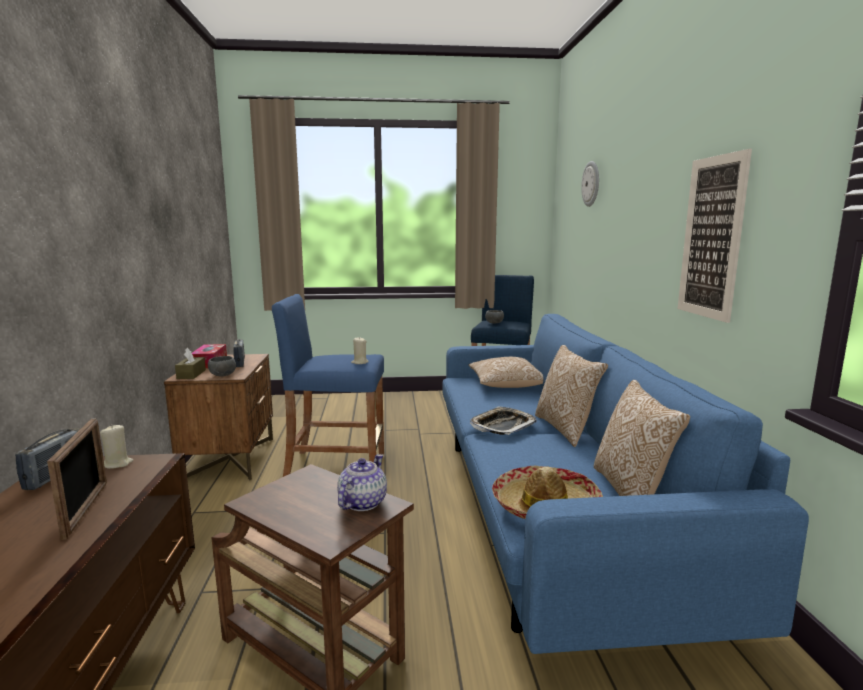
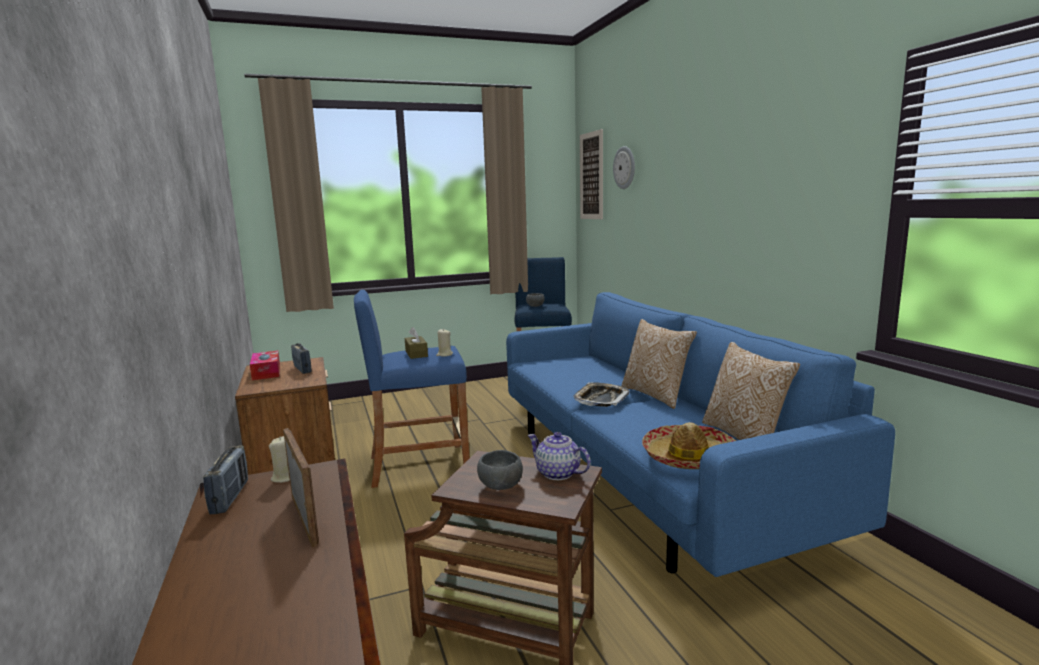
camera: 15 degrees left, 0 degrees up
brown tissue box [175,348,206,379] -> brown tissue box moved to [405,327,428,359]
grey bowl [208,356,236,376] -> grey bowl moved to [477,450,523,490]
teapot [337,454,387,511] -> teapot turned 60 degrees counterclockwise [527,432,591,480]
pillow [469,357,543,388] -> none
picture [678,149,752,323] -> picture moved to [580,129,603,219]

